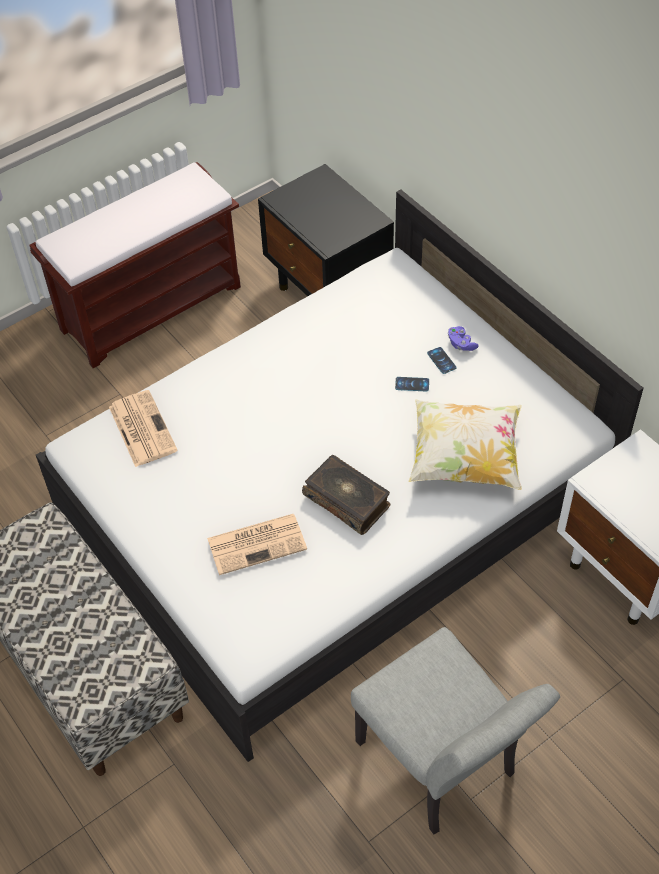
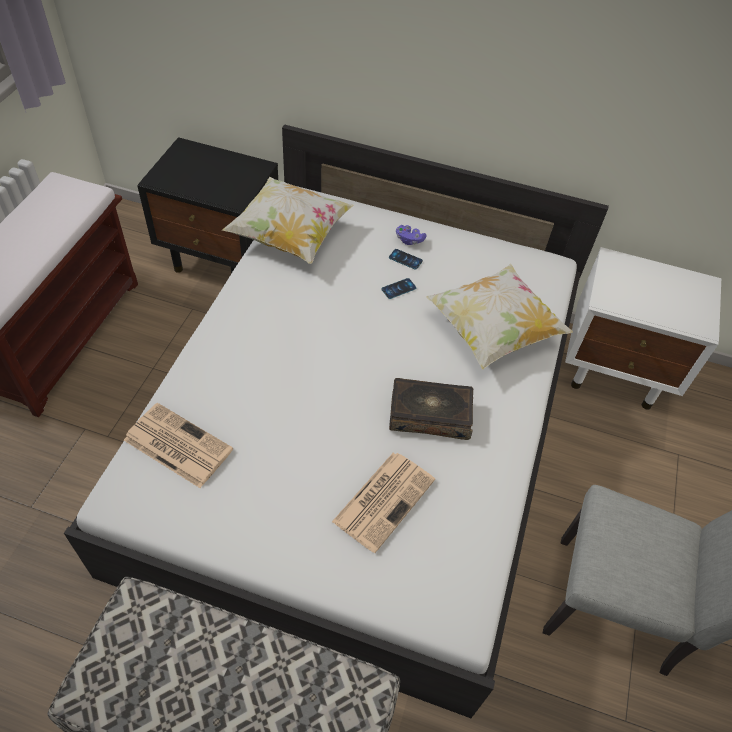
camera: 40 degrees left, 0 degrees up
none -> pillow [222,177,354,264]

